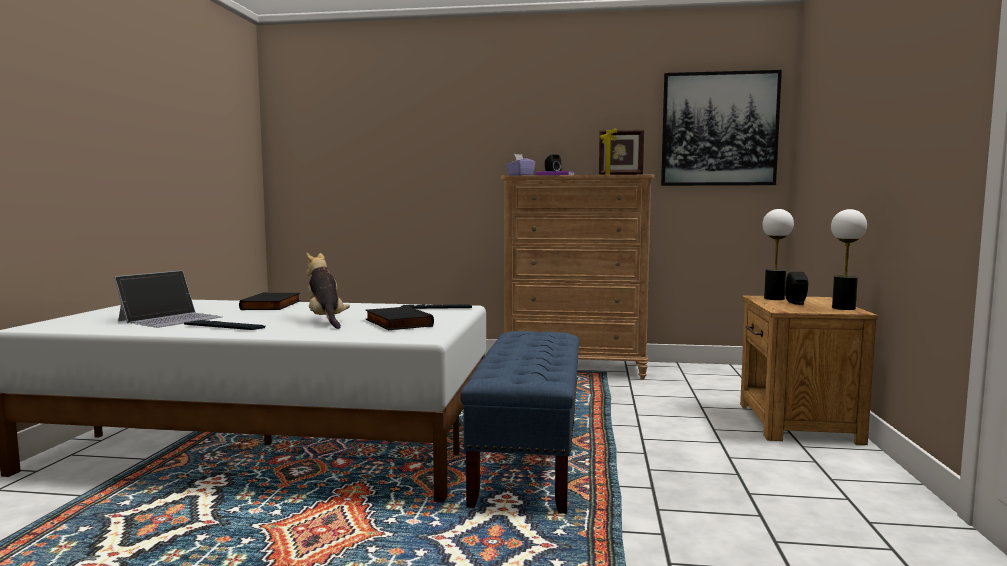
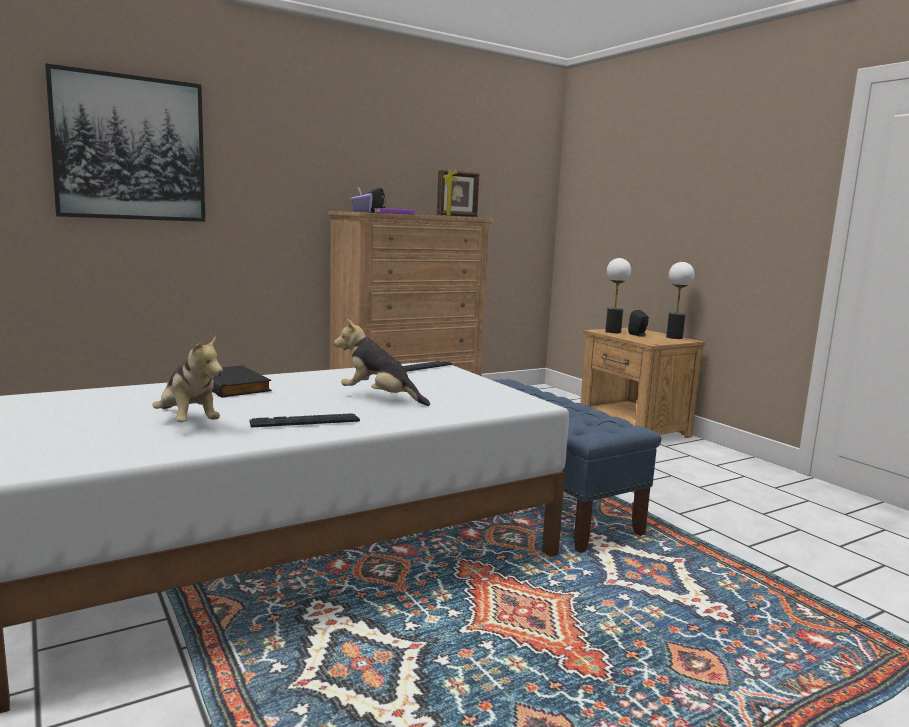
camera: 40 degrees left, 5 degrees up
laptop [114,270,222,328] -> plush toy [152,336,223,422]
black book [365,306,434,330] -> none
picture [661,70,782,186] -> picture moved to [45,63,205,222]

